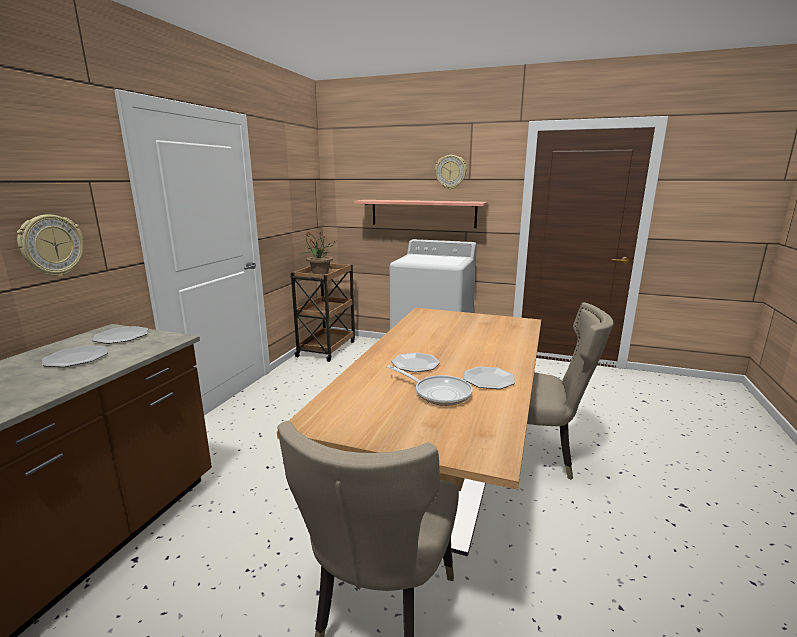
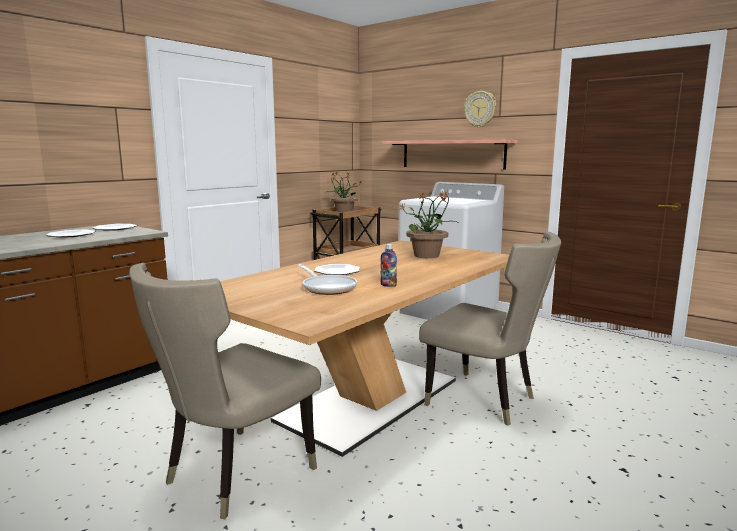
camera: 20 degrees right, 5 degrees down
wall clock [17,214,84,277] -> none
plate [464,366,515,389] -> bottle [380,244,397,287]
none -> potted plant [400,191,456,258]

